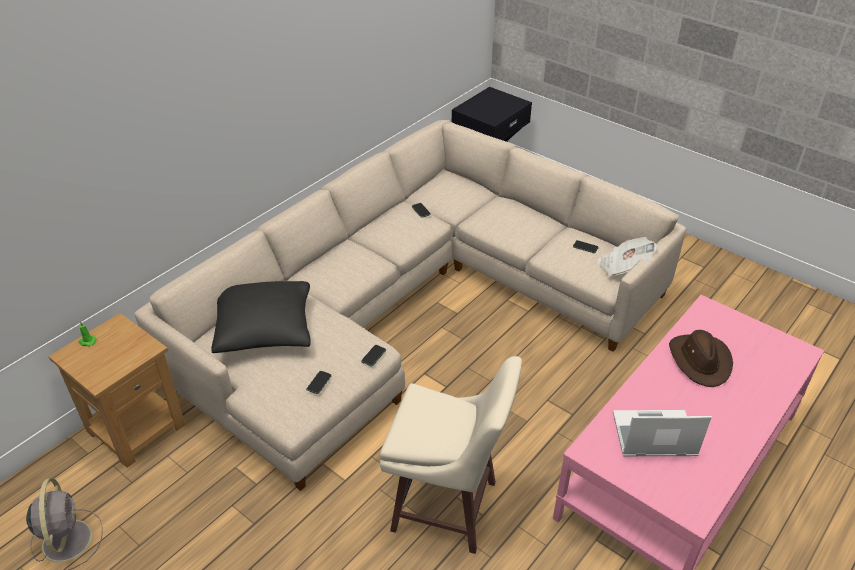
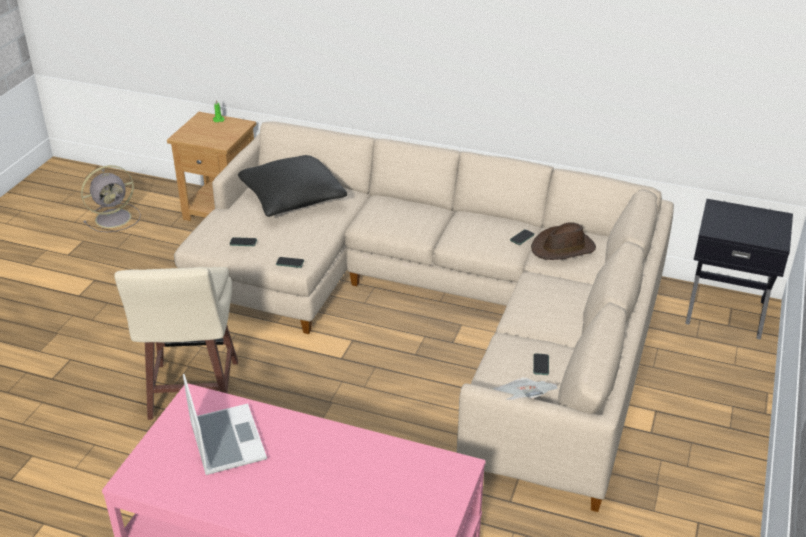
camera: 70 degrees right, 5 degrees down
brown hat [669,330,733,387] -> brown hat moved to [531,222,596,260]

